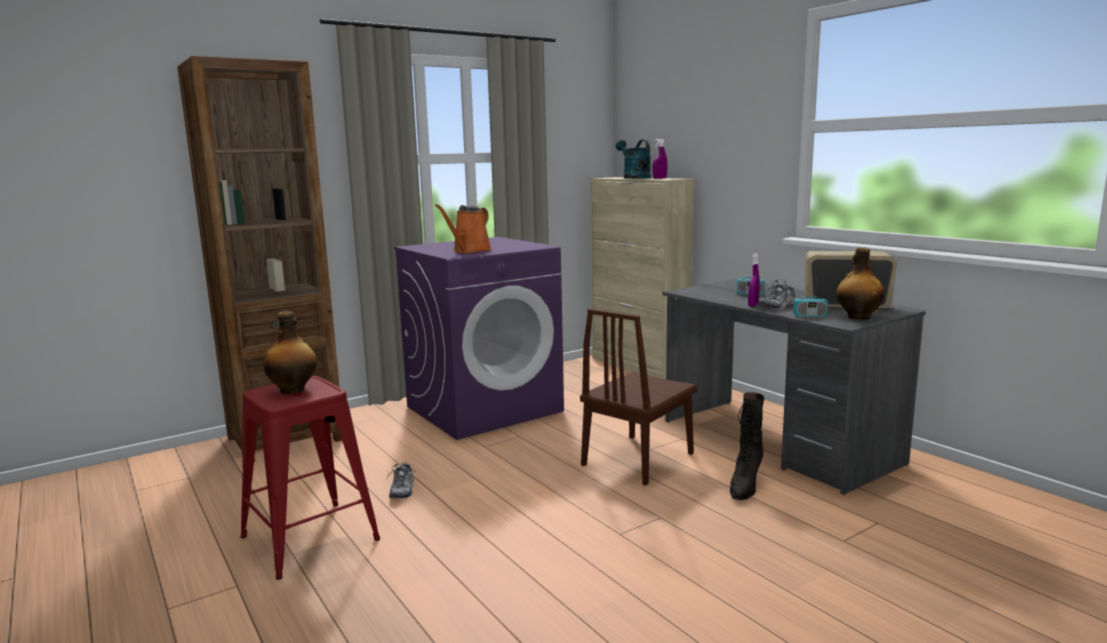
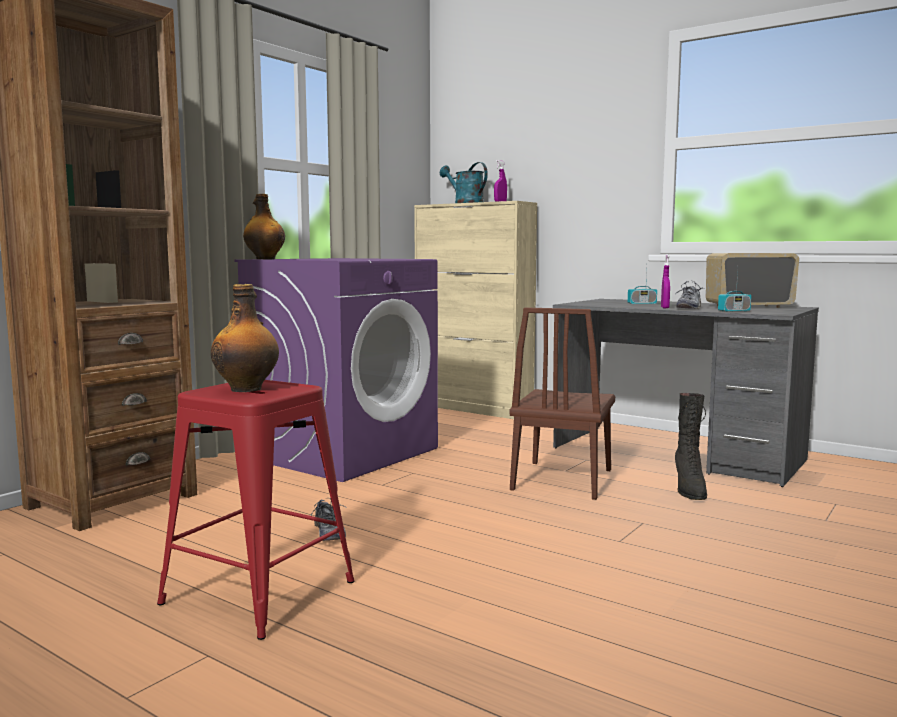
camera: 20 degrees left, 5 degrees down
orange watering can [435,204,492,253] -> none
bottle [837,248,885,320] -> bottle moved to [243,194,285,259]

